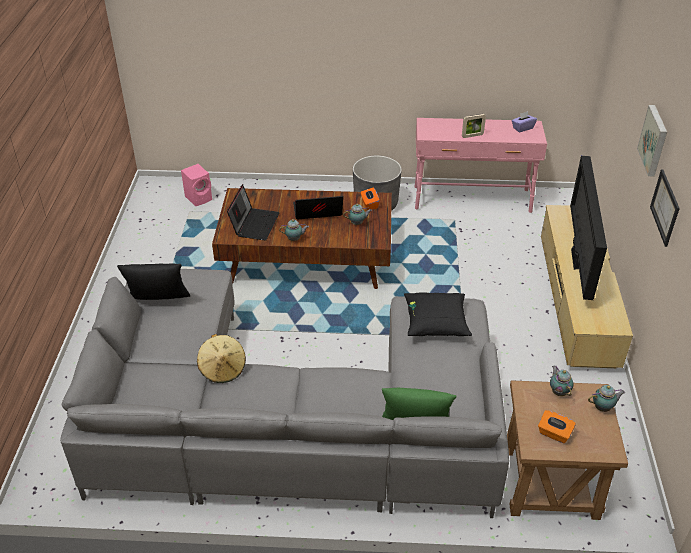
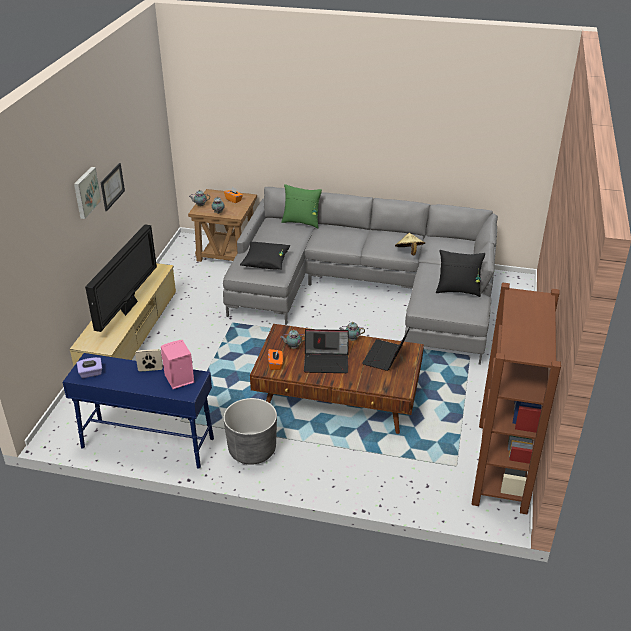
camera: 170 degrees left, 5 degrees down
pink speaker [181,164,212,206] -> pink speaker moved to [161,340,194,389]
pink console table [415,118,547,213] -> blue console table [62,353,214,469]
none -> brown bookcase [472,283,561,514]

